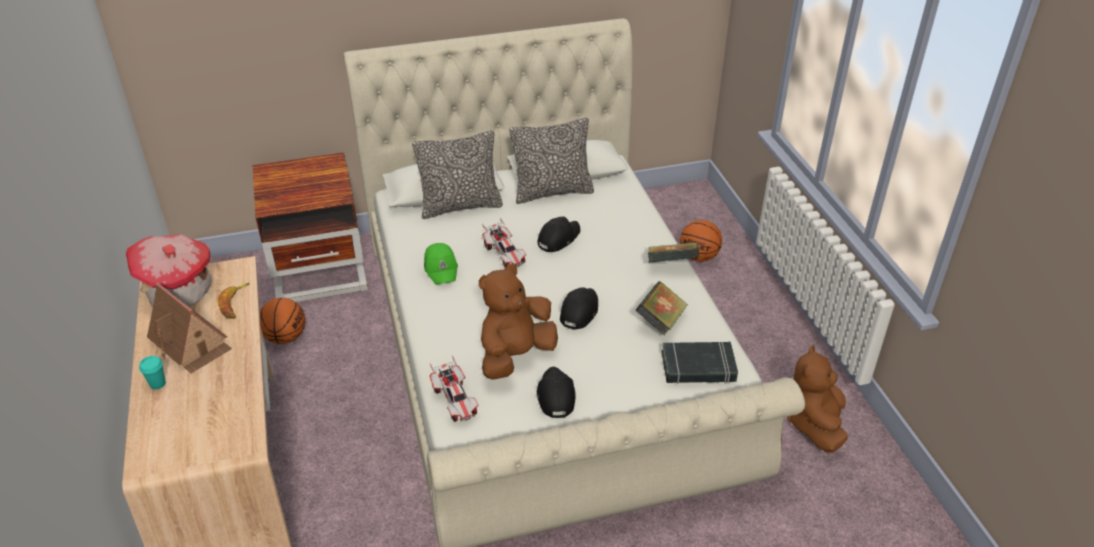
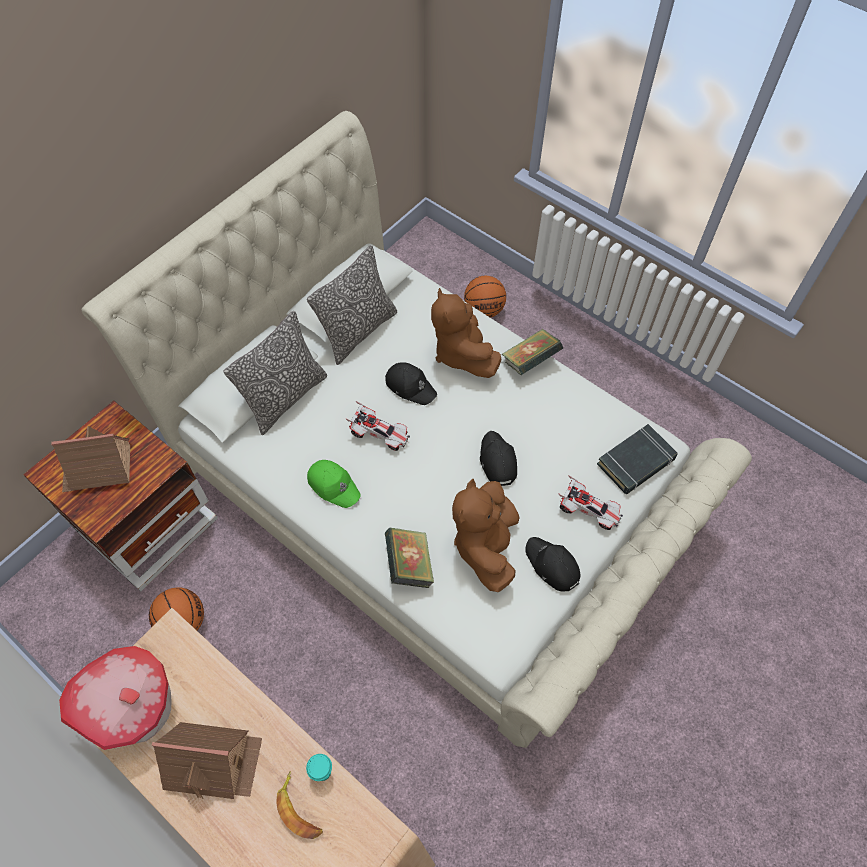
camera: 35 degrees left, 20 degrees up
turquoise cup [139,356,166,389] -> turquoise cup moved to [306,754,332,781]
banana [218,283,249,319] -> banana moved to [276,771,323,839]
toy car [430,356,479,422] -> toy car moved to [558,475,623,530]
black cap [538,217,580,252] -> black cap turned 120 degrees clockwise [385,362,437,405]
book [636,281,688,335] -> book moved to [385,528,434,588]
brown plush toy [787,345,848,452] -> brown plush toy moved to [431,288,502,378]
none -> toy house [51,426,130,492]

